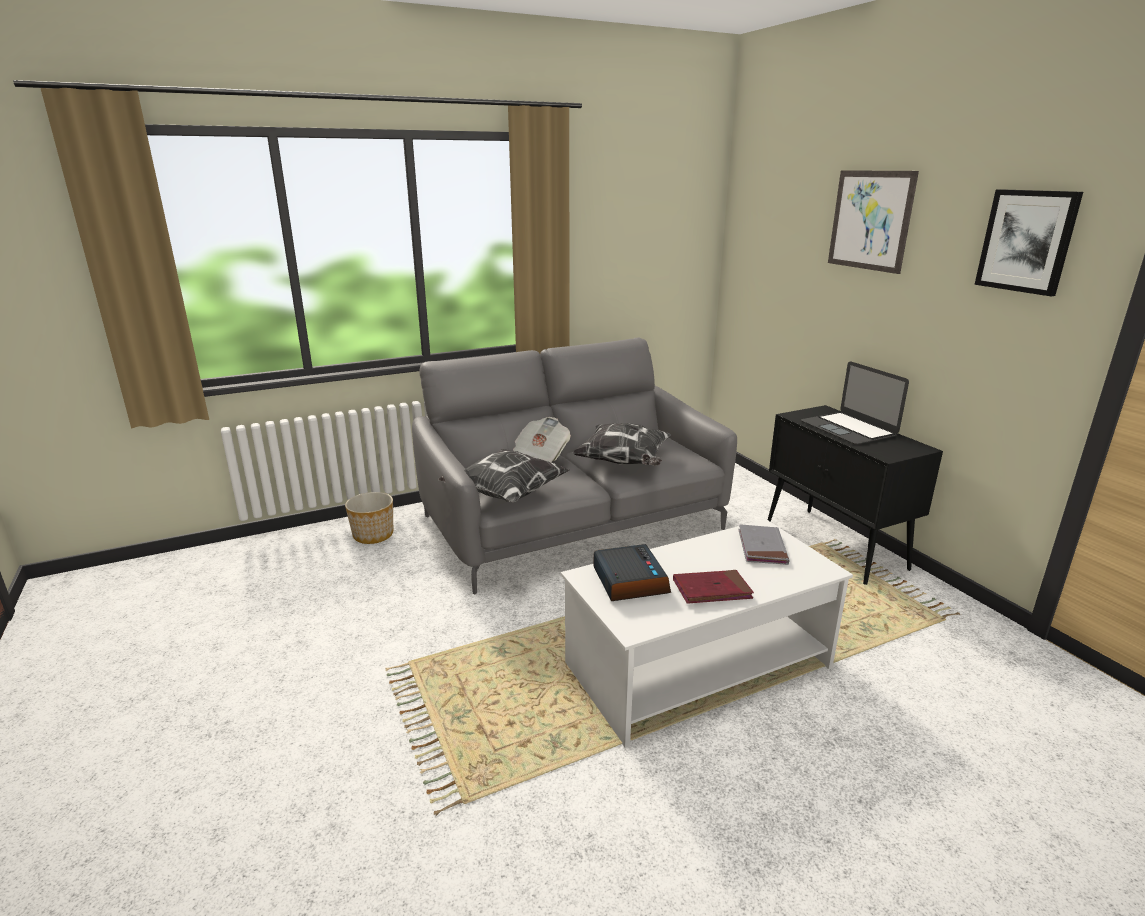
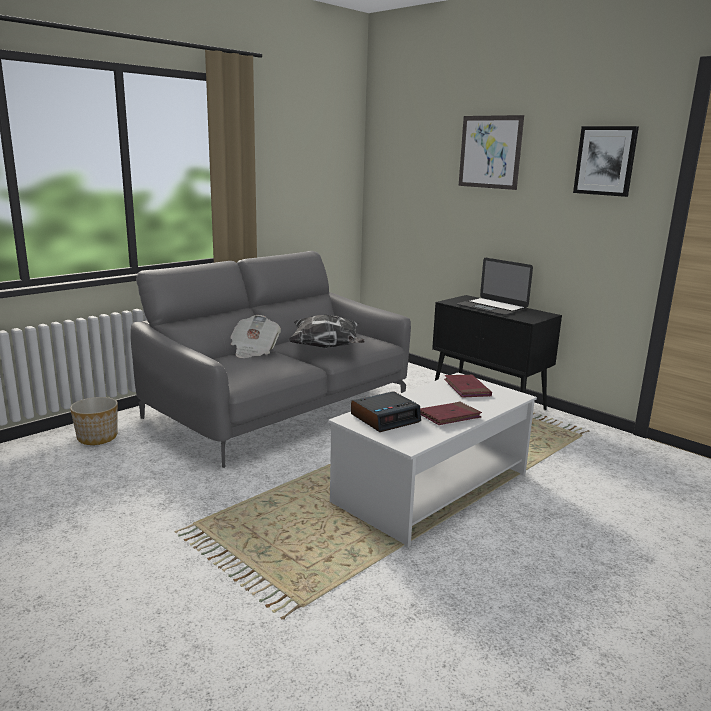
camera: 20 degrees left, 5 degrees down
pillow [438,449,569,502] -> none
alarm clock [594,544,671,601] -> alarm clock turned 90 degrees clockwise [351,391,421,432]
grey book [738,524,789,565] -> red book [444,374,492,398]

